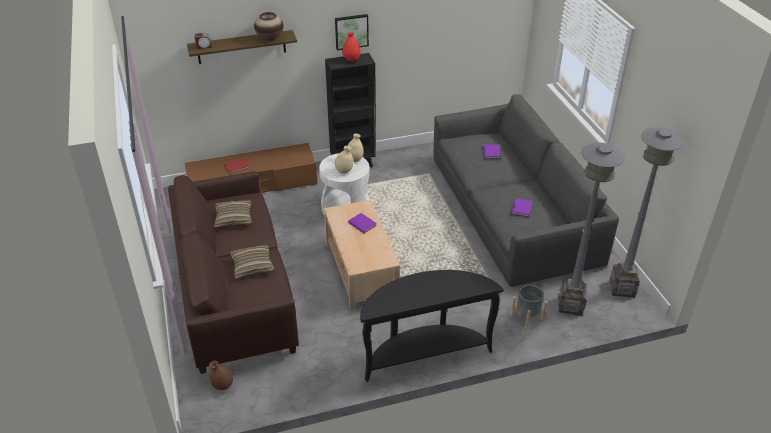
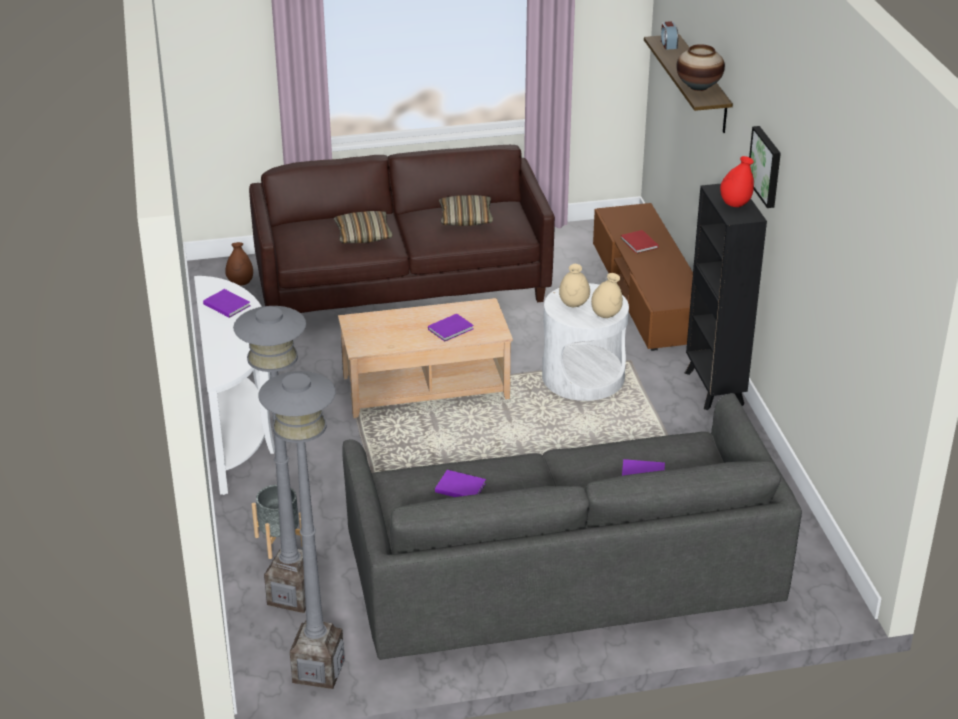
camera: 95 degrees right, 5 degrees down
black console table [360,270,504,382] -> white console table [194,276,275,495]
none -> purple book [203,289,251,318]

